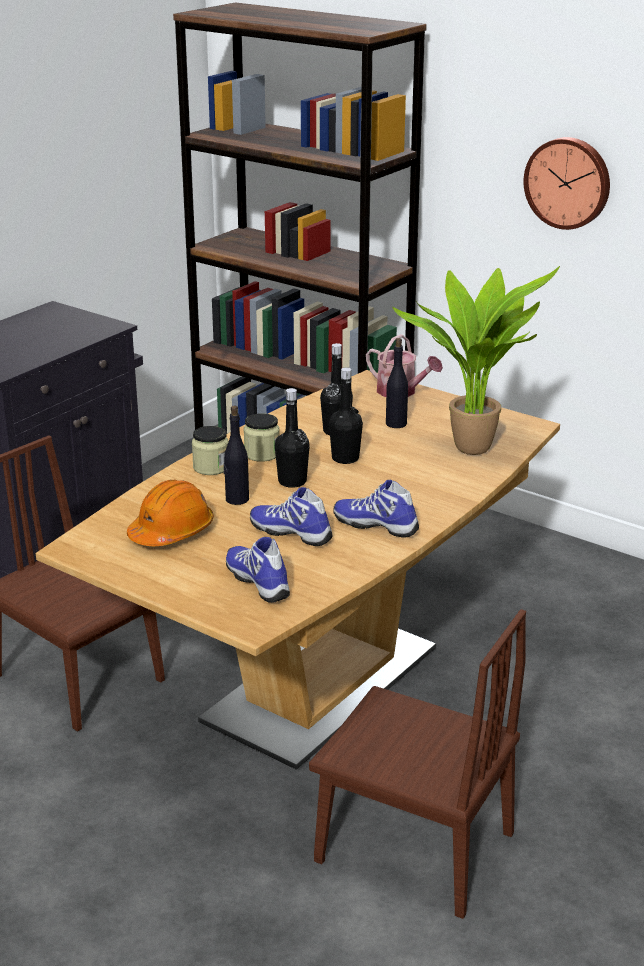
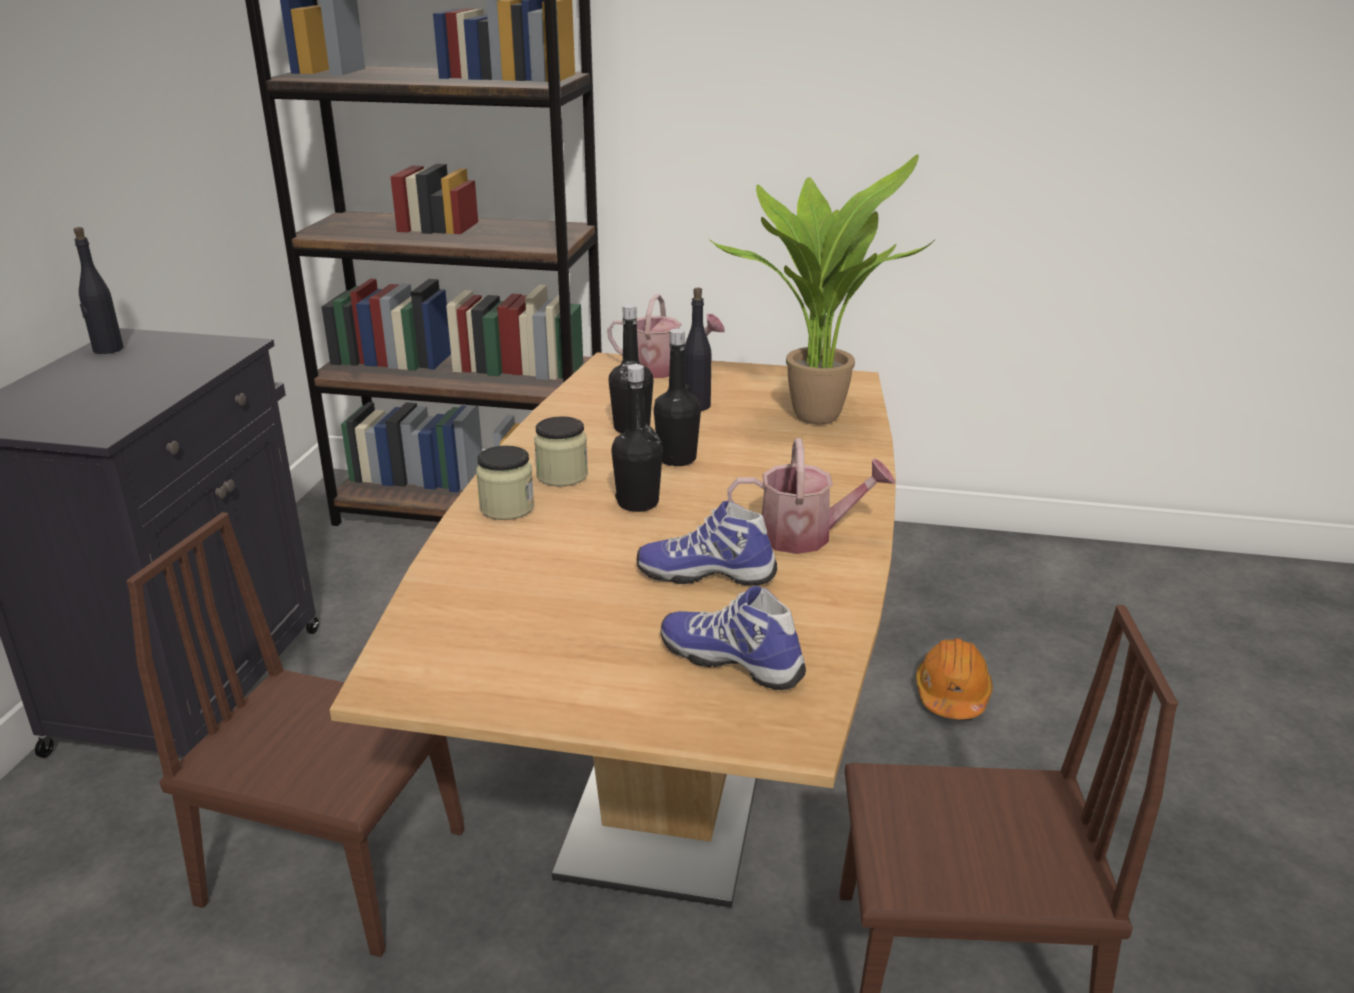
camera: 25 degrees left, 0 degrees up
orange hard hat [127,480,214,546] -> orange hard hat moved to [916,638,993,719]
black bottle [224,406,249,505] -> black bottle moved to [73,227,124,354]
shoe [333,480,419,538] -> watering can [727,438,895,554]
wall clock [523,137,610,230] -> none

